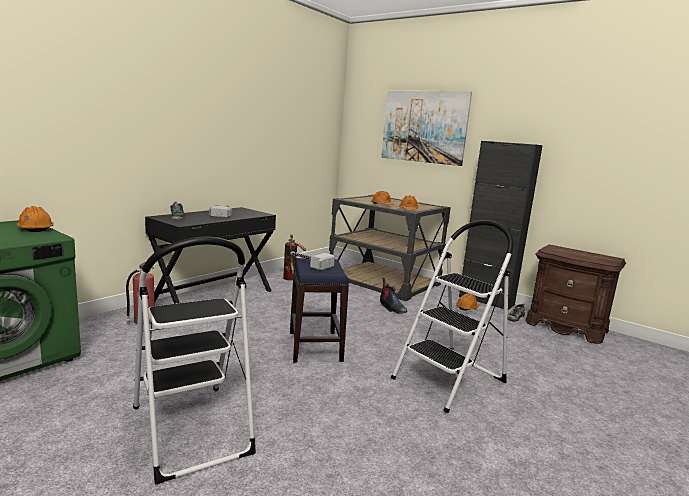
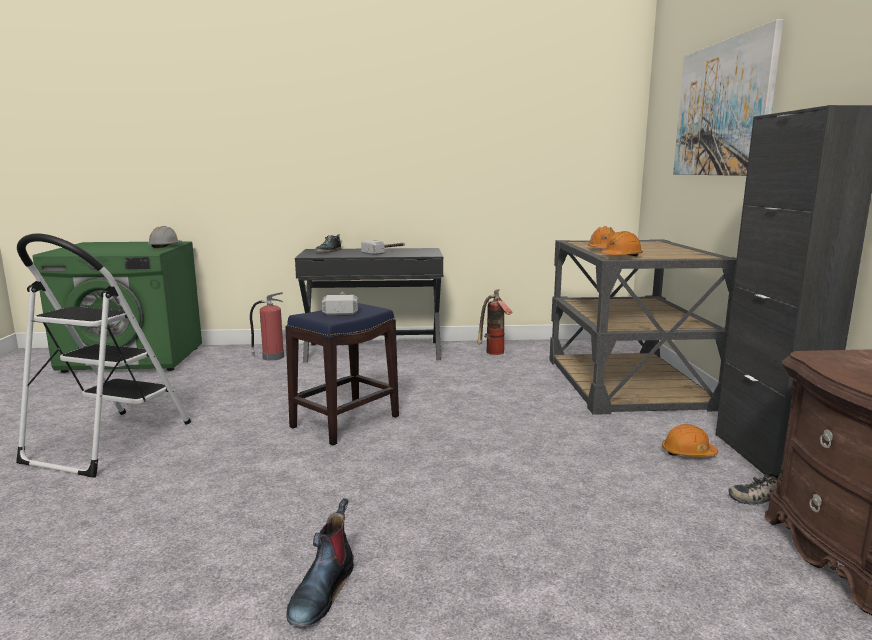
camera: 50 degrees right, 0 degrees up
orange hard hat [17,206,54,232] -> grey hard hat [148,226,182,249]
boot [380,278,407,314] -> boot moved to [286,498,354,627]
step ladder [391,220,513,413] -> none

